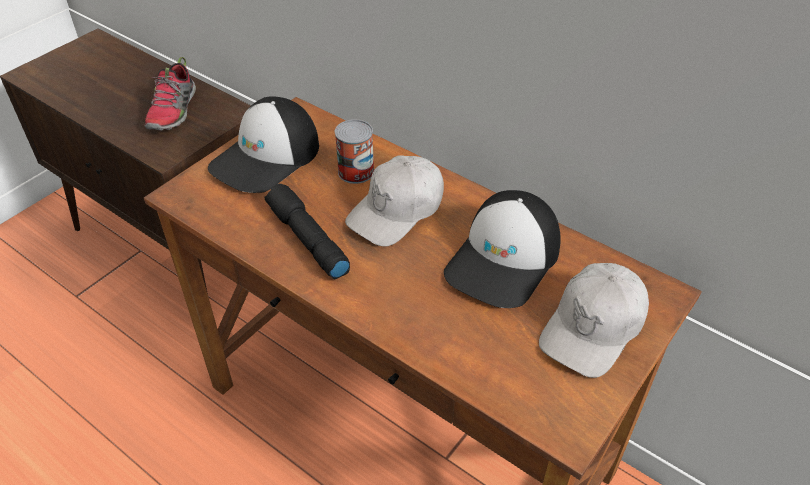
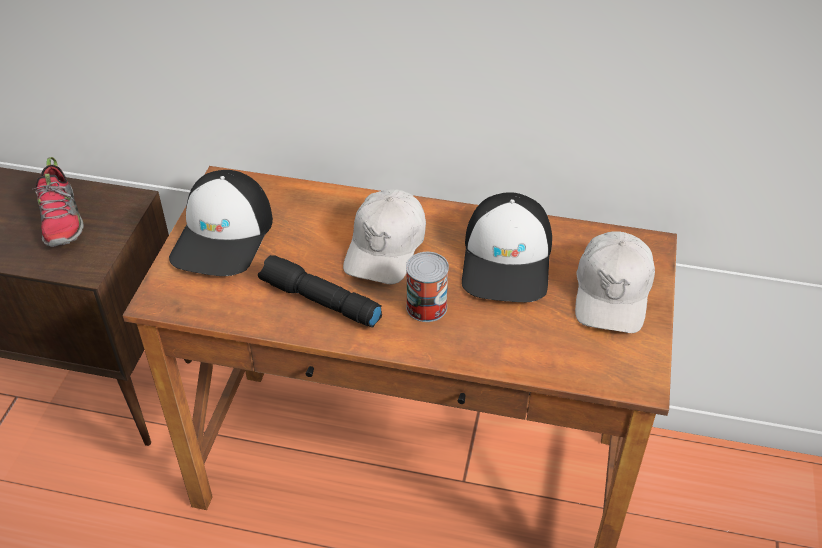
camera: 25 degrees left, 0 degrees up
can [335,119,374,184] -> can moved to [406,252,449,322]

